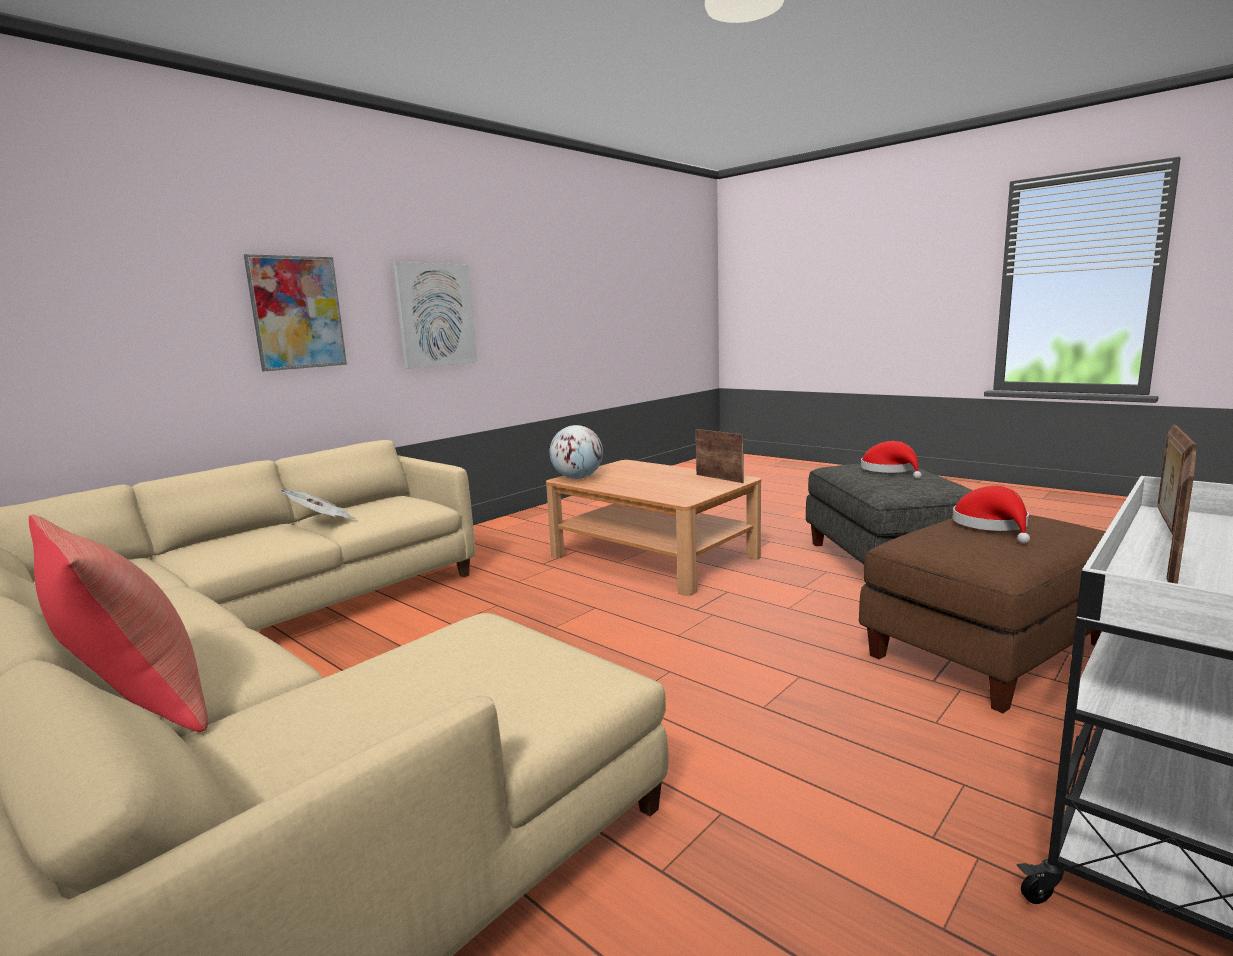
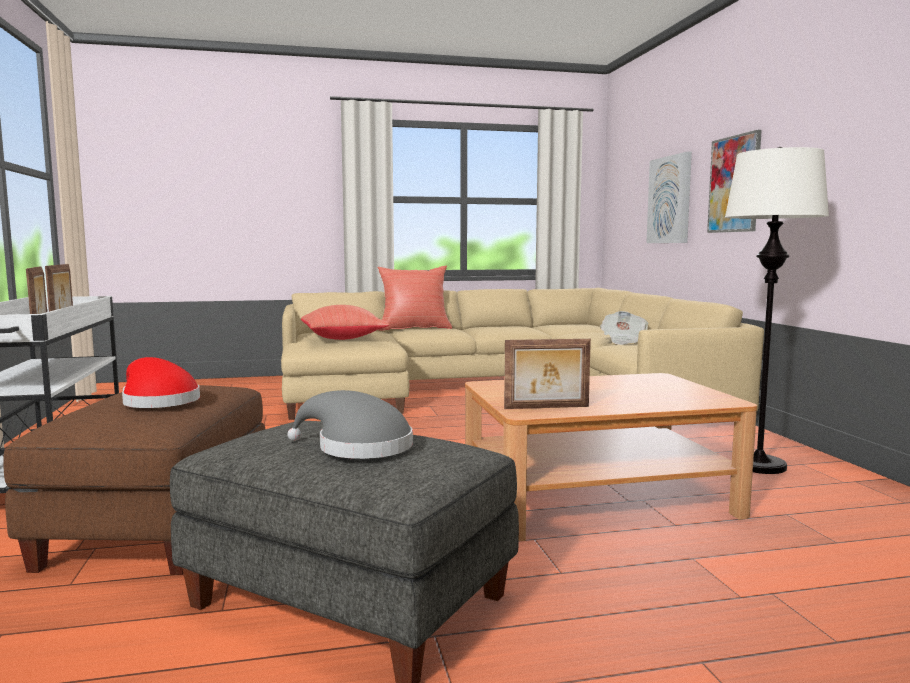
camera: 125 degrees right, 5 degrees down
picture [393,262,477,369] -> picture moved to [646,151,692,243]
globe [550,425,603,479] -> none
red hat [861,441,922,479] -> grey hat [287,390,413,459]
none -> red pillow [301,305,389,340]
none -> white floor lamp [725,147,829,474]

